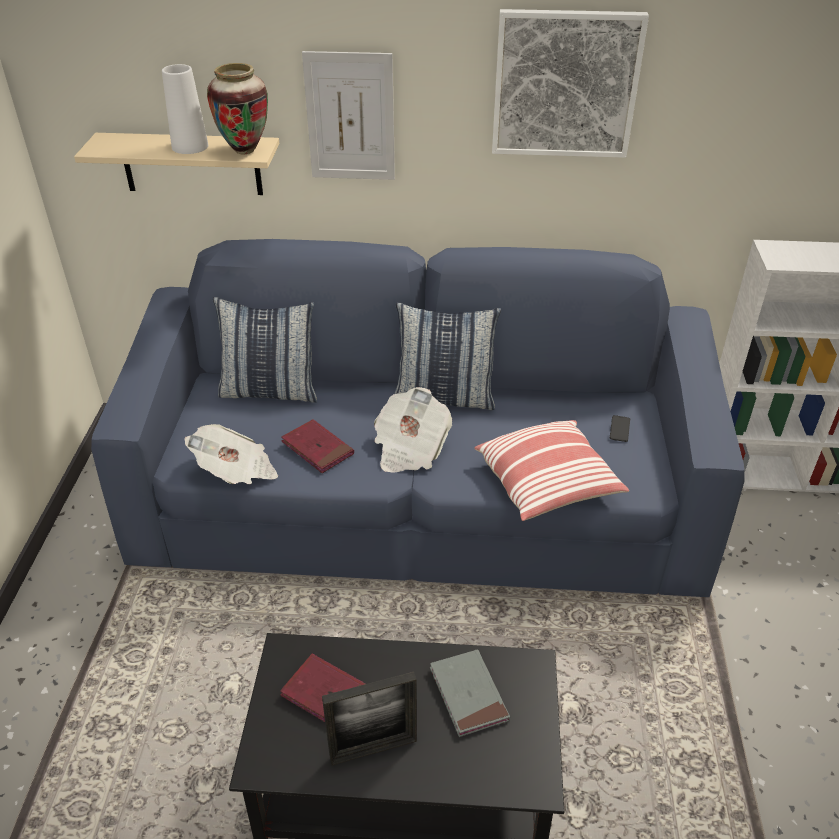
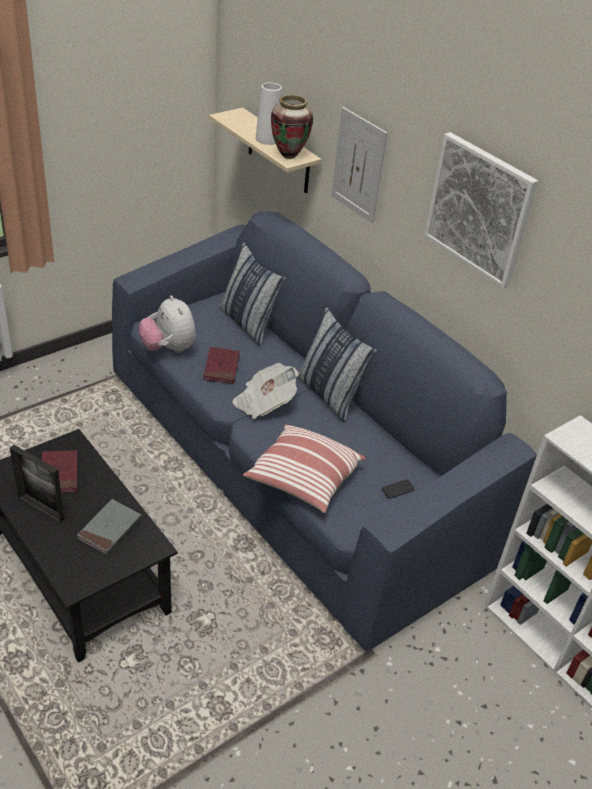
camera: 45 degrees right, 0 degrees up
newspaper [184,424,278,484] -> plush toy [139,295,196,353]

